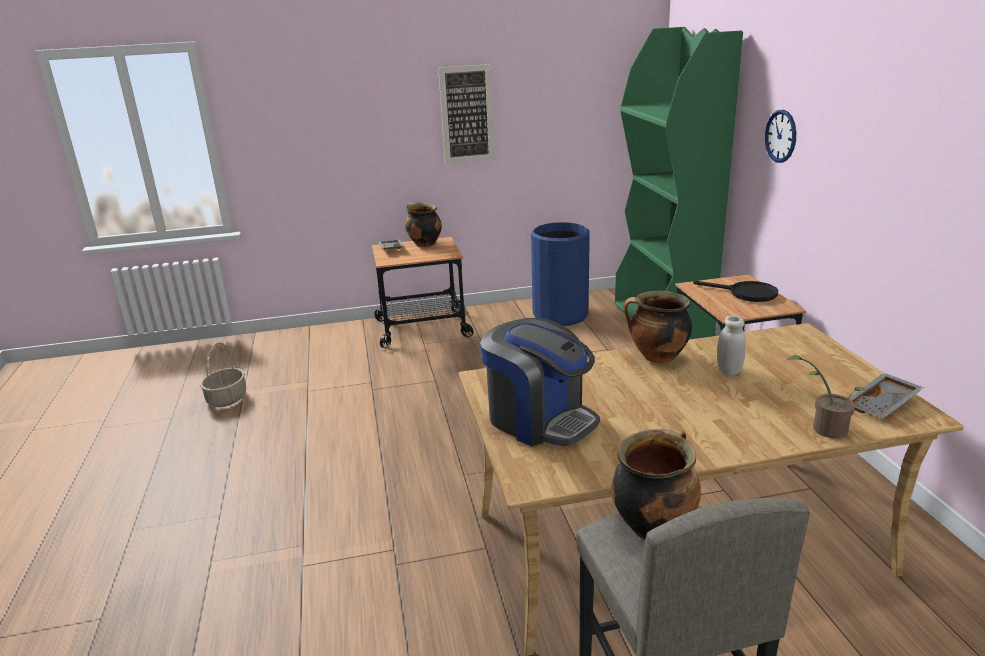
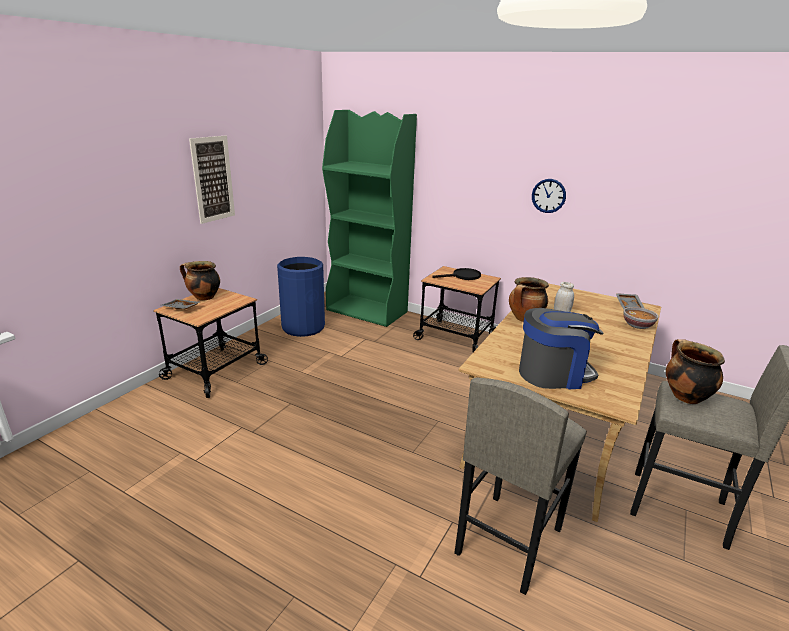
camera: 50 degrees left, 0 degrees up
basket [200,342,246,407] -> none
wall clock [765,110,796,163] -> wall clock moved to [532,179,566,213]
potted plant [786,355,865,439] -> bowl [623,307,659,329]
none -> grey stool [454,378,587,595]

